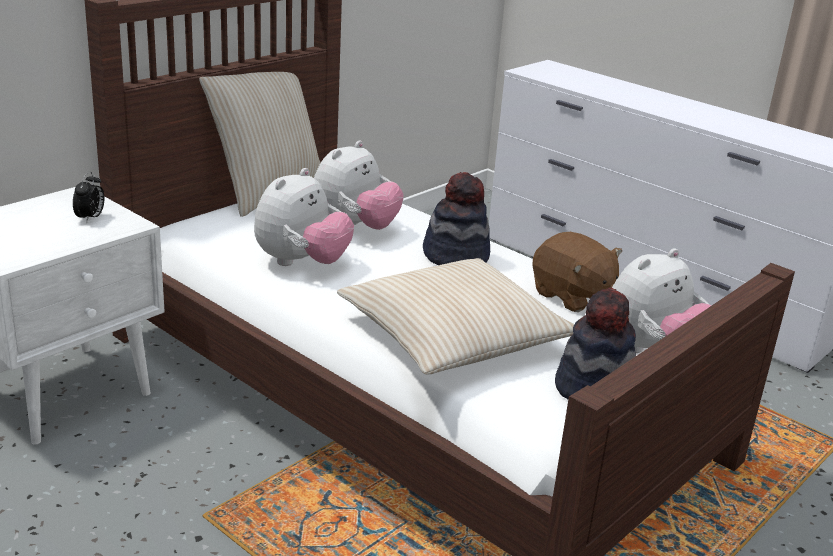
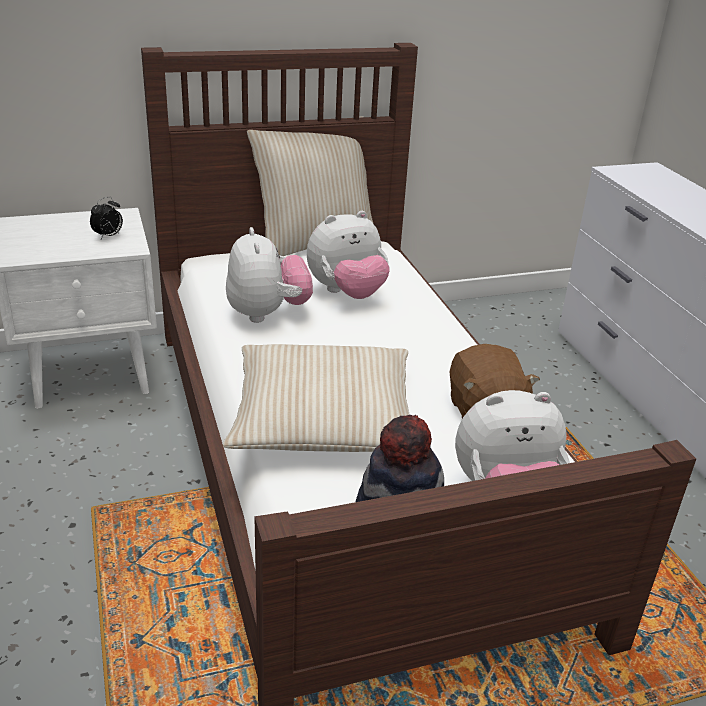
camera: 30 degrees right, 5 degrees up
plush toy [254,168,354,266] -> plush toy turned 75 degrees counterclockwise [226,227,313,323]
hat [423,172,490,265] -> none

